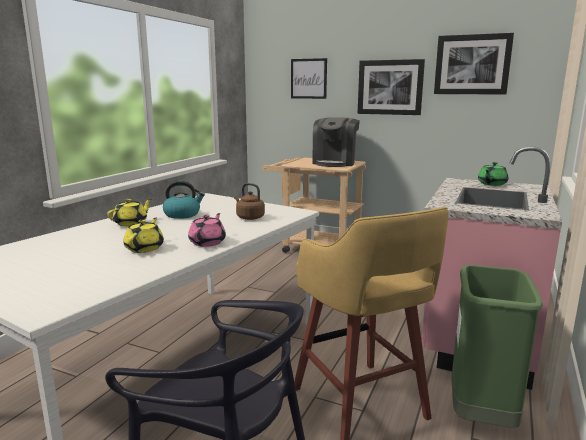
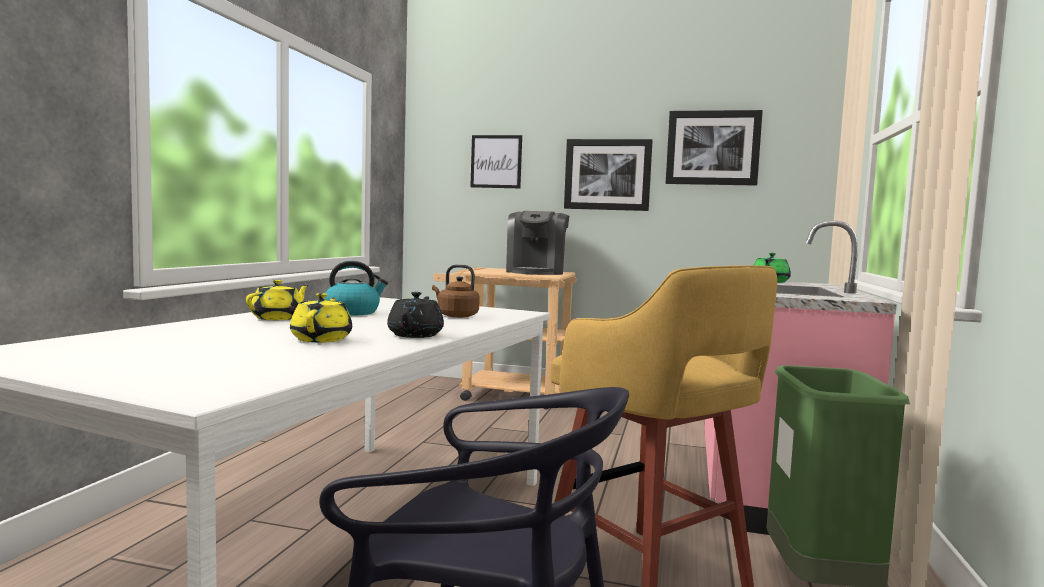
camera: 10 degrees left, 10 degrees down
pink teapot [188,213,226,247] -> black teapot [387,292,444,338]

